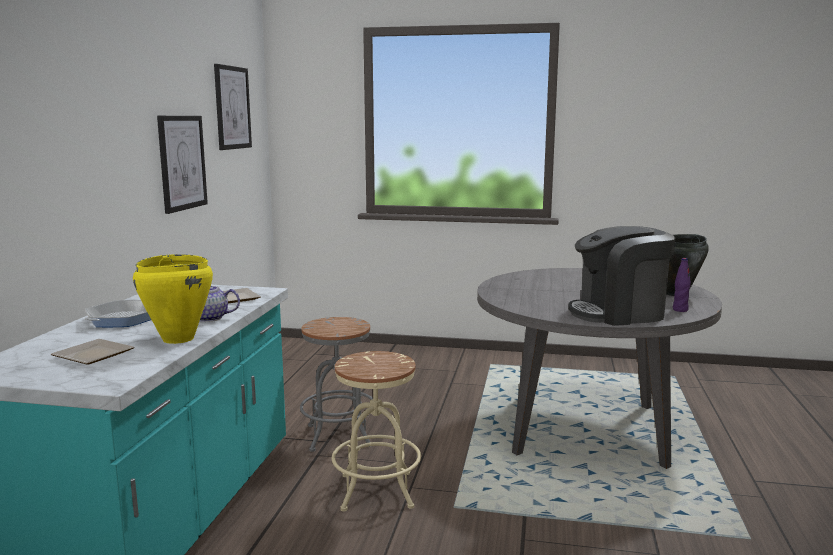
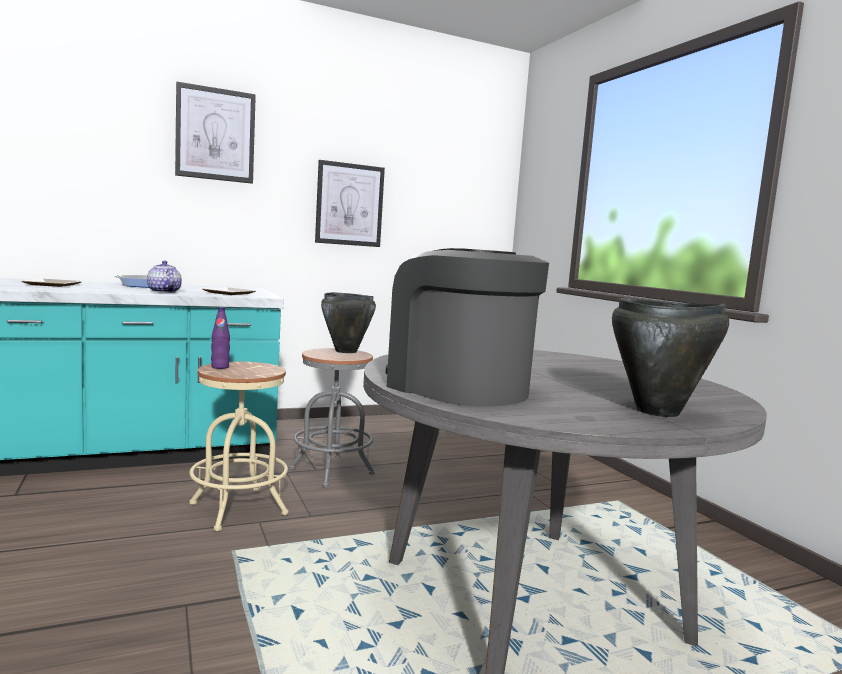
camera: 55 degrees right, 5 degrees down
yellow cooking pot [133,254,213,344] -> none
picture [214,64,252,150] -> picture moved to [175,81,256,184]
purple bottle [673,258,691,312] -> purple bottle moved to [211,307,230,369]
none -> black cooking pot [321,292,376,353]

